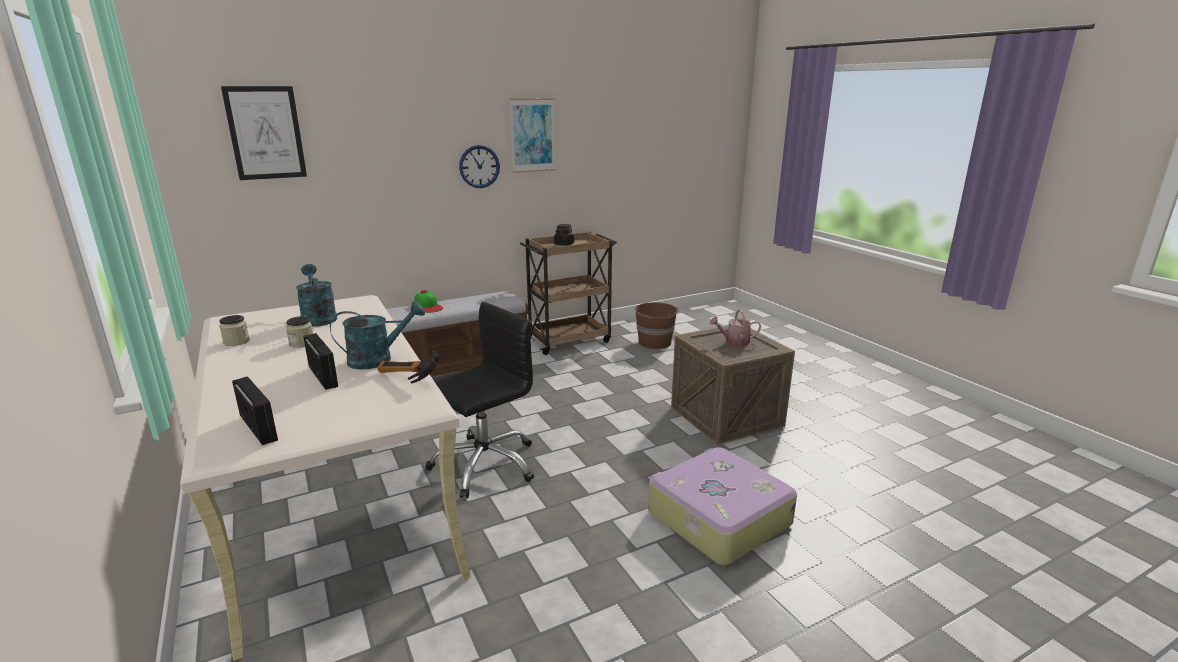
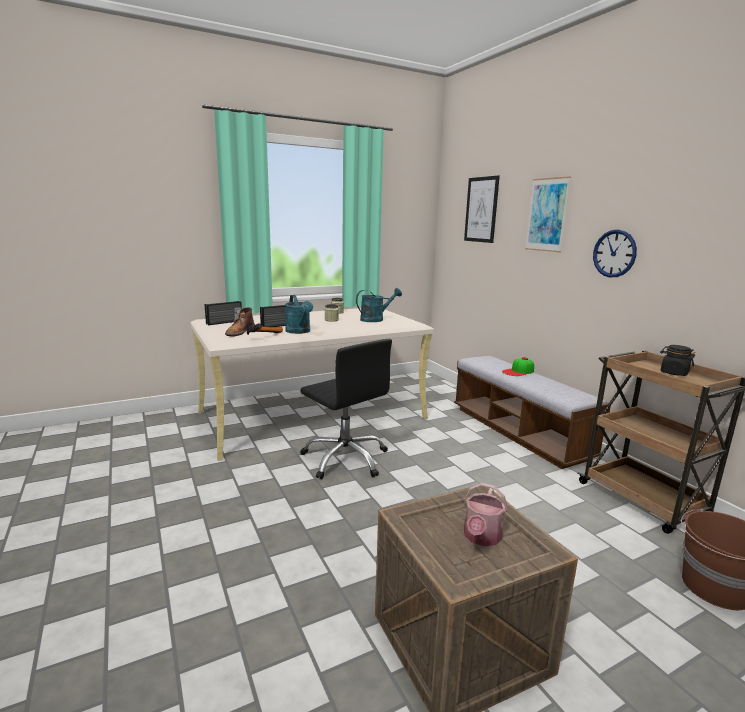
camera: 90 degrees right, 5 degrees down
picture [510,98,555,173] -> picture moved to [525,176,571,252]
suitcase [648,448,797,565] -> none
watering can [709,309,761,346] -> watering can turned 150 degrees counterclockwise [464,483,508,547]
none -> brown boot [225,307,255,336]

